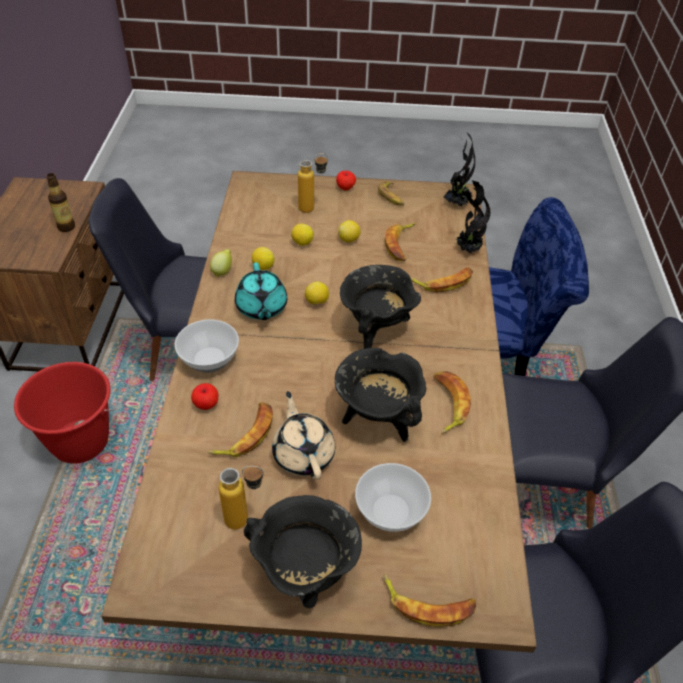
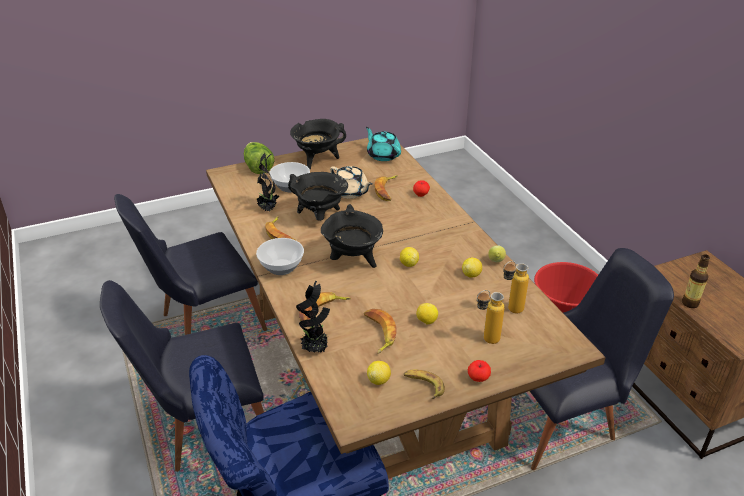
camera: 155 degrees right, 10 degrees down
bowl [175,319,239,373] -> bowl moved to [256,238,304,275]
bottle [219,465,264,529] -> bottle moved to [503,261,529,313]
turquoise teapot [235,263,287,320] -> turquoise teapot moved to [366,127,401,161]
lemon [291,224,314,246] -> lemon moved to [367,361,391,385]
banana [384,574,476,627] -> lettuce [244,142,274,174]
potted plant [443,133,475,206] -> potted plant moved to [257,153,280,211]

